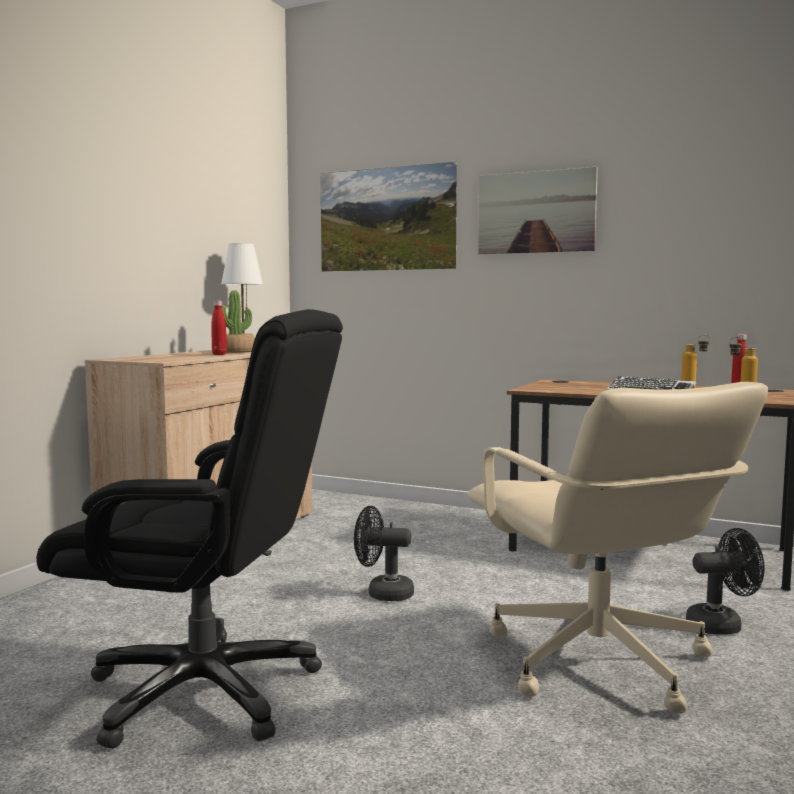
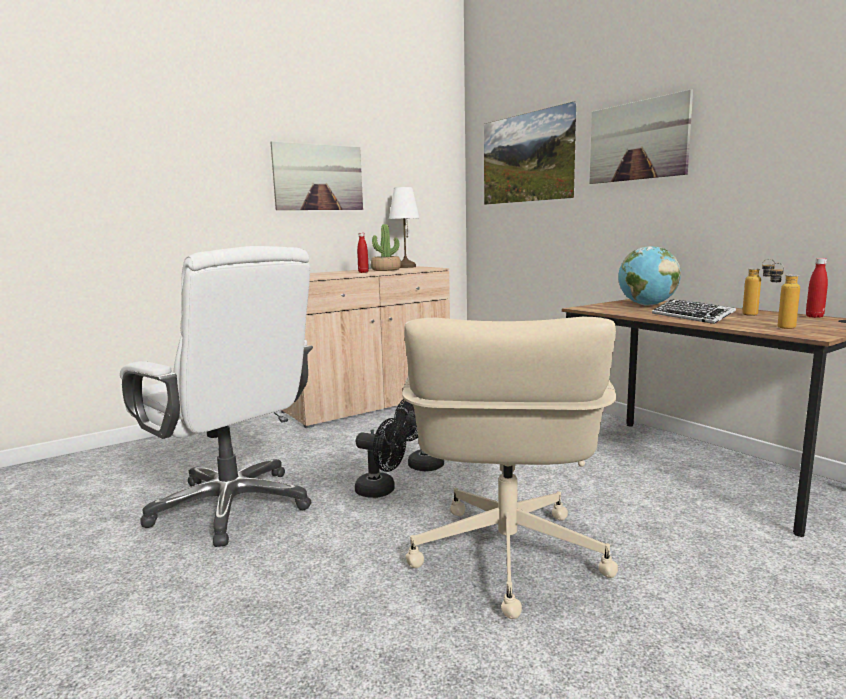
camera: 30 degrees right, 5 degrees up
black office chair [36,309,343,748] -> white office chair [120,246,313,547]
black fan [686,528,764,635] -> black fan moved to [355,418,406,498]
none -> picture [271,141,363,210]
none -> globe [618,246,681,306]

